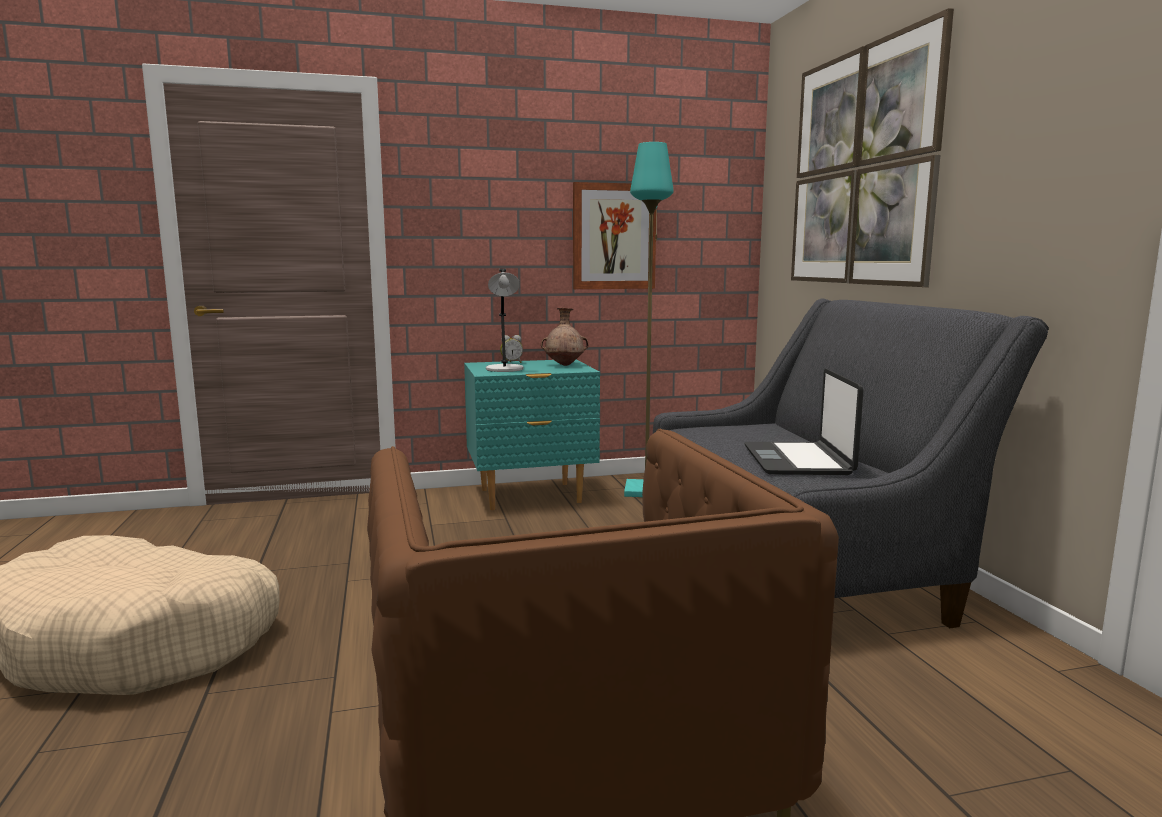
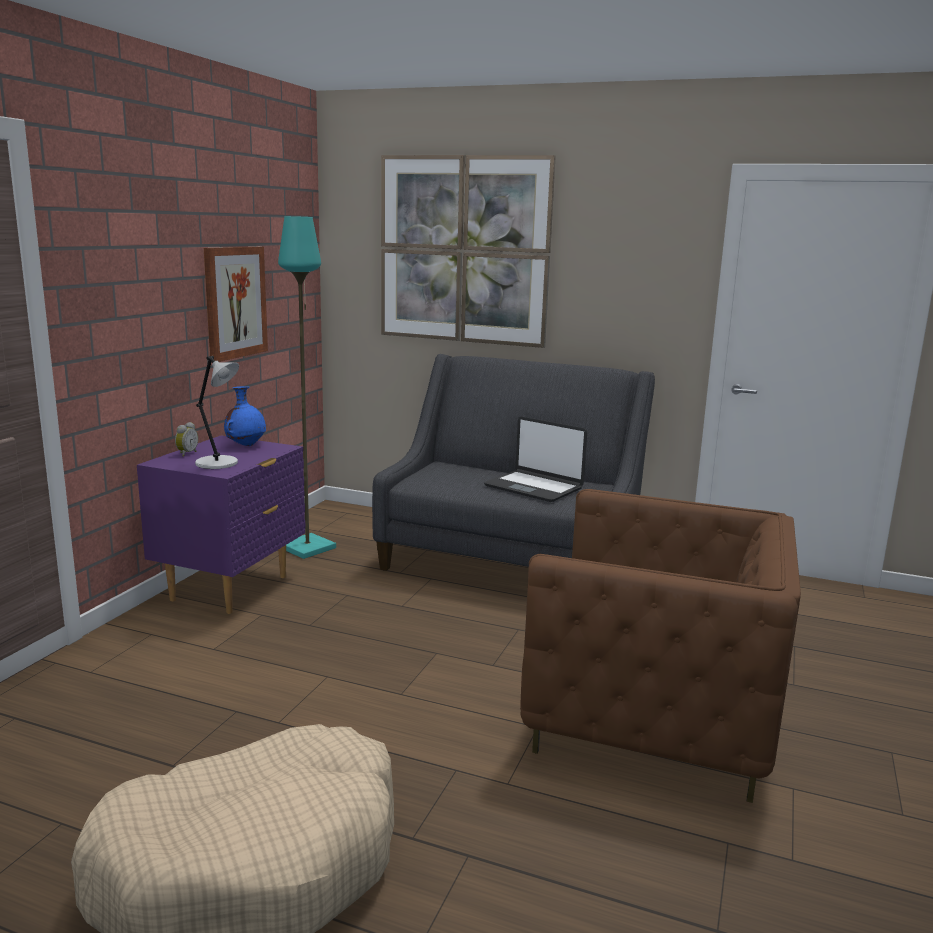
camera: 55 degrees left, 5 degrees up
turquoise nightstand [464,359,600,510] -> purple nightstand [137,435,305,614]
brown vase [541,308,588,366] -> blue vase [224,386,266,446]

